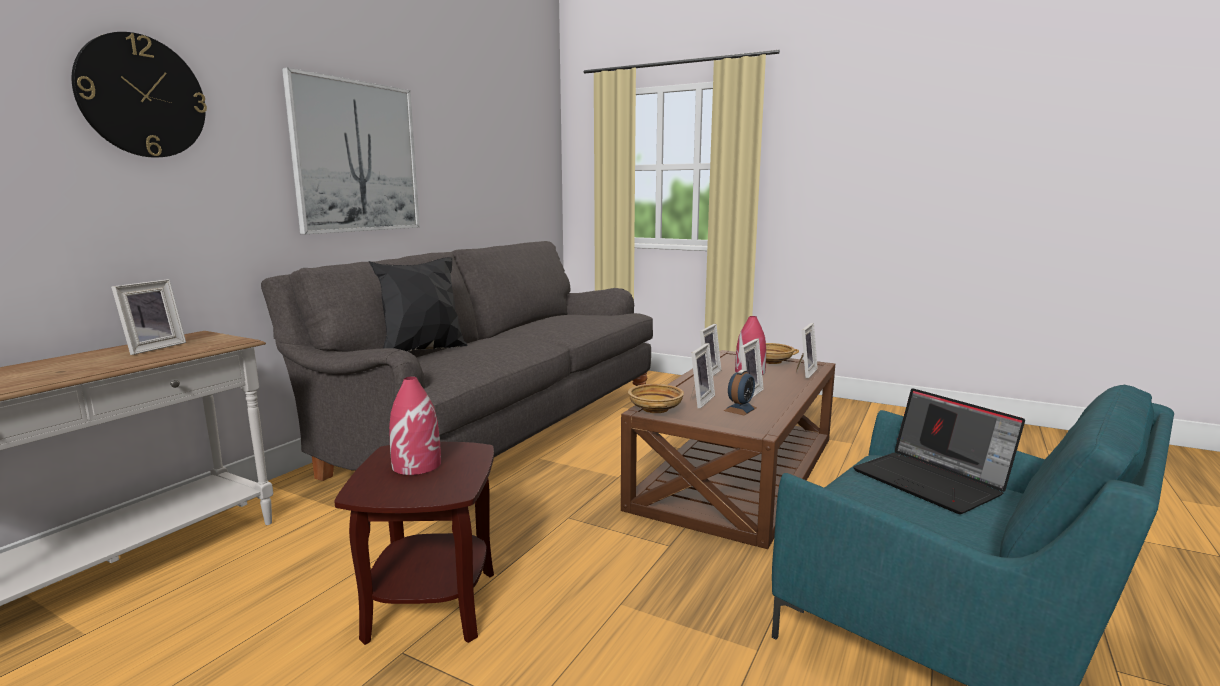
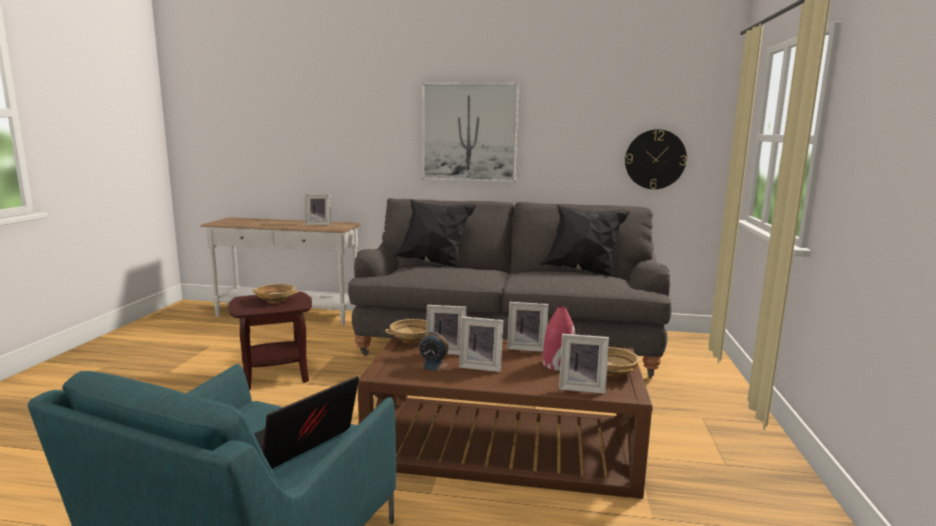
camera: 70 degrees right, 0 degrees up
wall clock [72,32,207,157] -> wall clock moved to [625,129,687,189]
red vase [389,377,441,475] -> beige bowl [253,284,299,303]
none -> black pillow [540,205,630,277]

